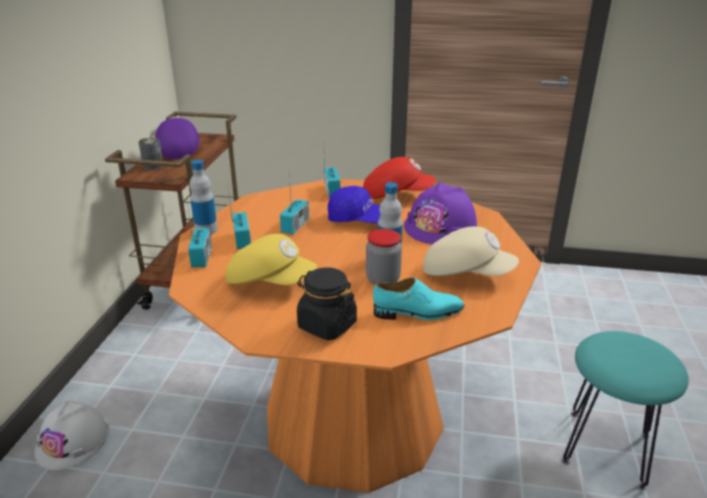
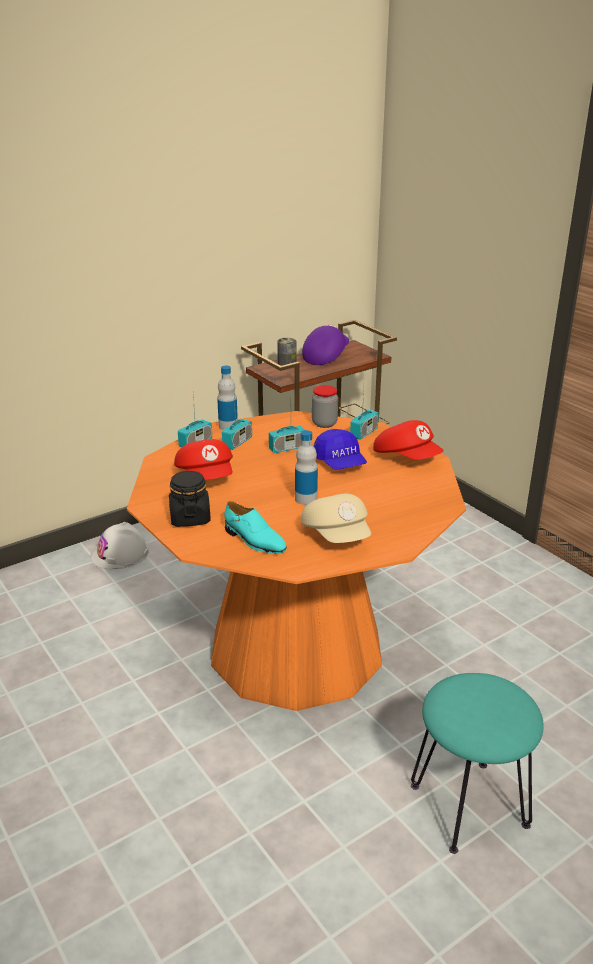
camera: 45 degrees right, 0 degrees up
yellow cap [226,234,317,285] -> red cap [174,439,233,480]
jar [366,229,402,285] -> jar moved to [312,385,338,428]
purple hard hat [404,182,477,244] -> none

